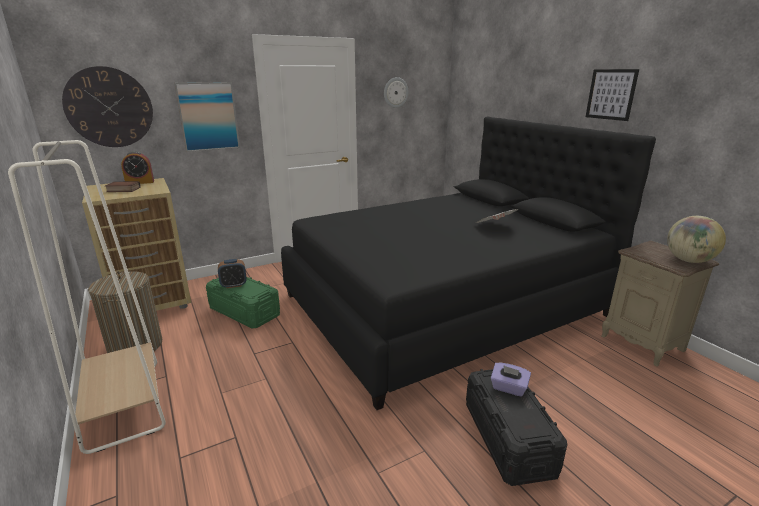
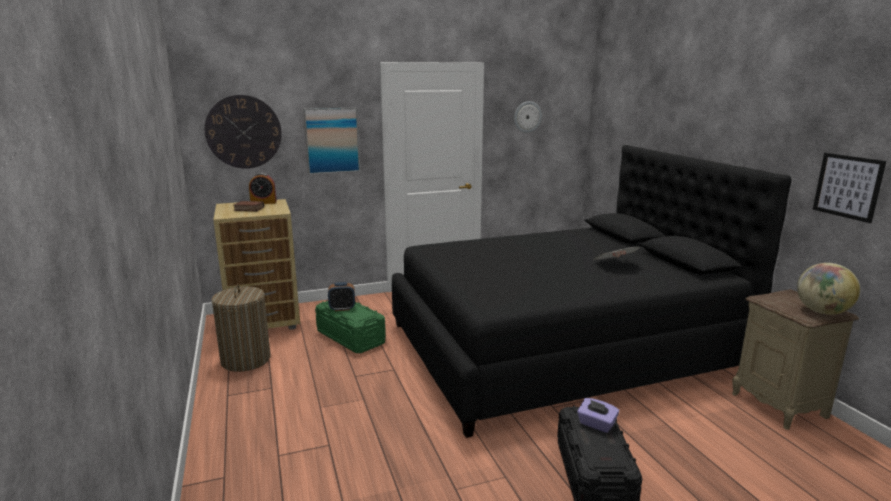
camera: 10 degrees right, 5 degrees down
clothes rack [8,140,166,454] -> none
picture [586,69,639,121] -> picture moved to [813,153,886,223]

